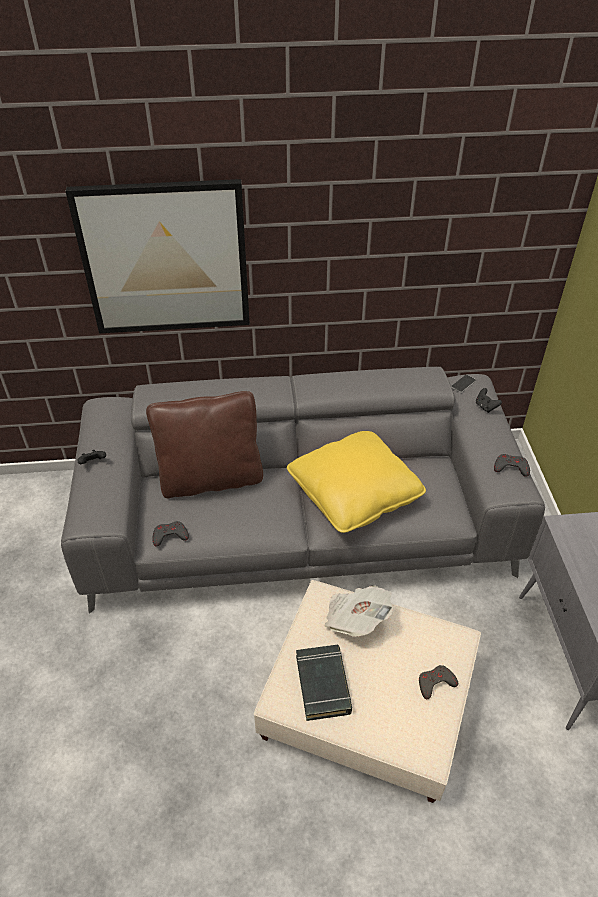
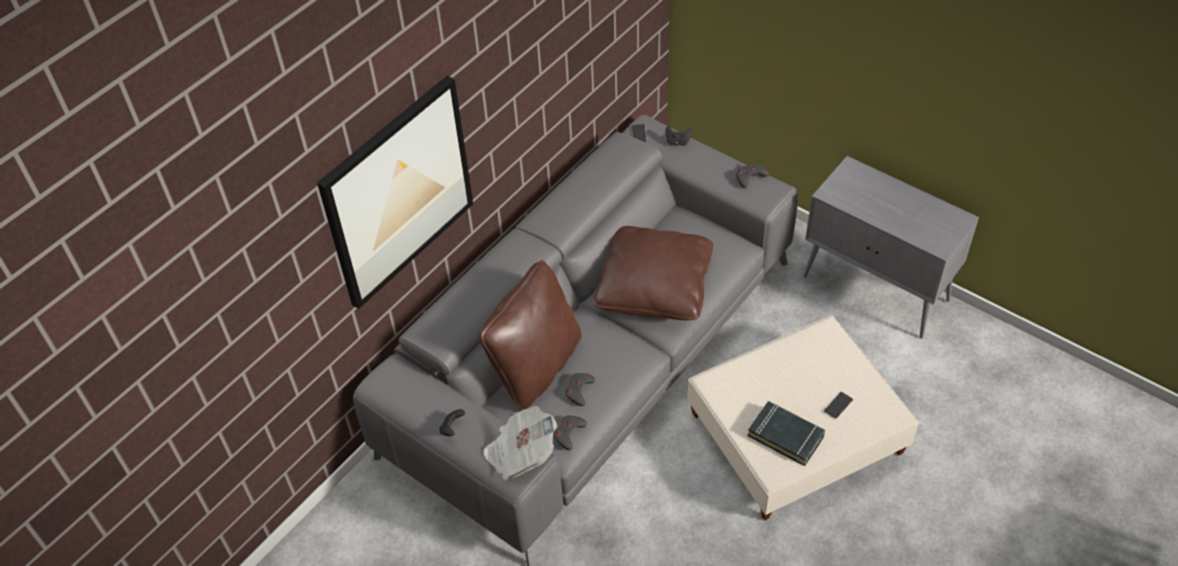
camera: 45 degrees left, 5 degrees up
yellow pillow [287,431,426,533] -> brown pillow [593,226,713,320]
newspaper [325,586,393,637] -> newspaper moved to [483,406,557,480]
grey game controller [419,665,458,699] -> grey game controller moved to [565,373,595,406]
none -> phone [824,392,853,419]

